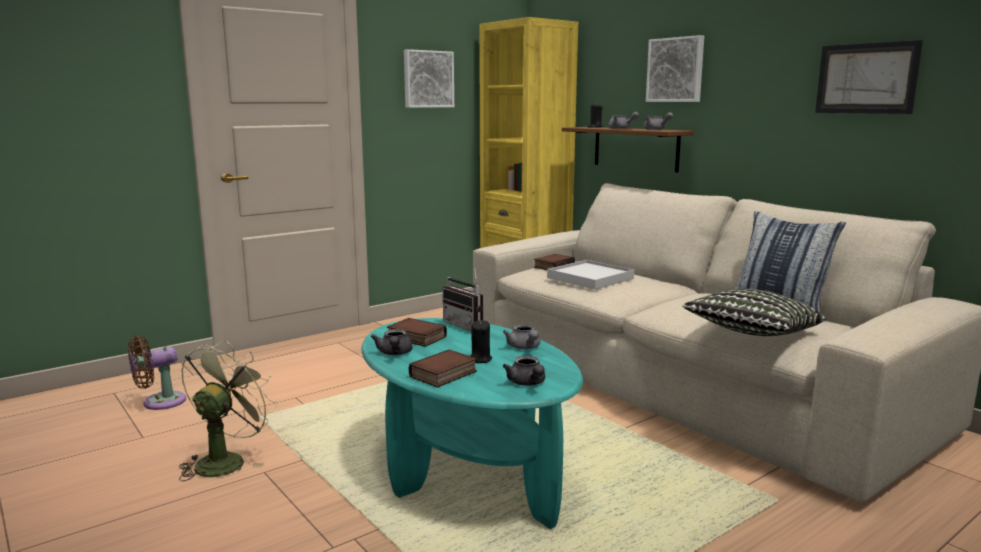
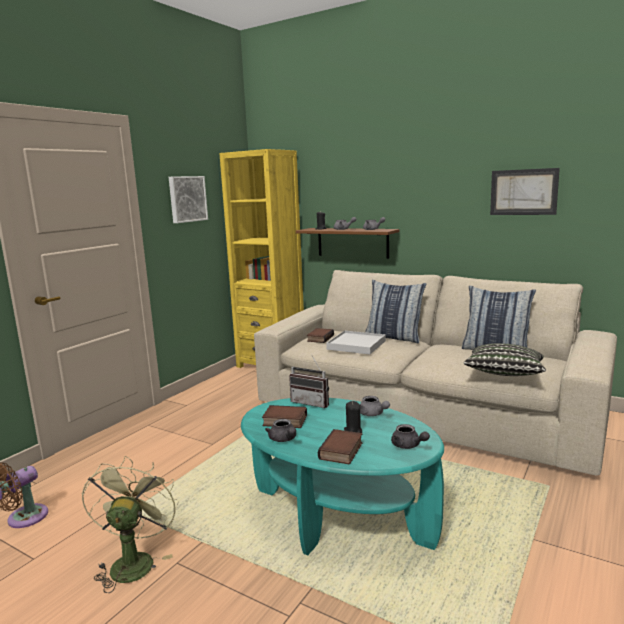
camera: 20 degrees left, 0 degrees up
picture [646,35,704,102] -> none
none -> pillow [365,280,427,343]

